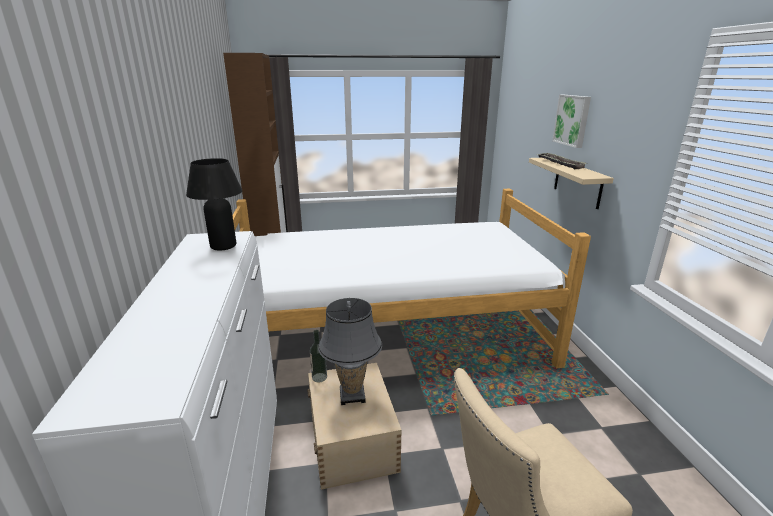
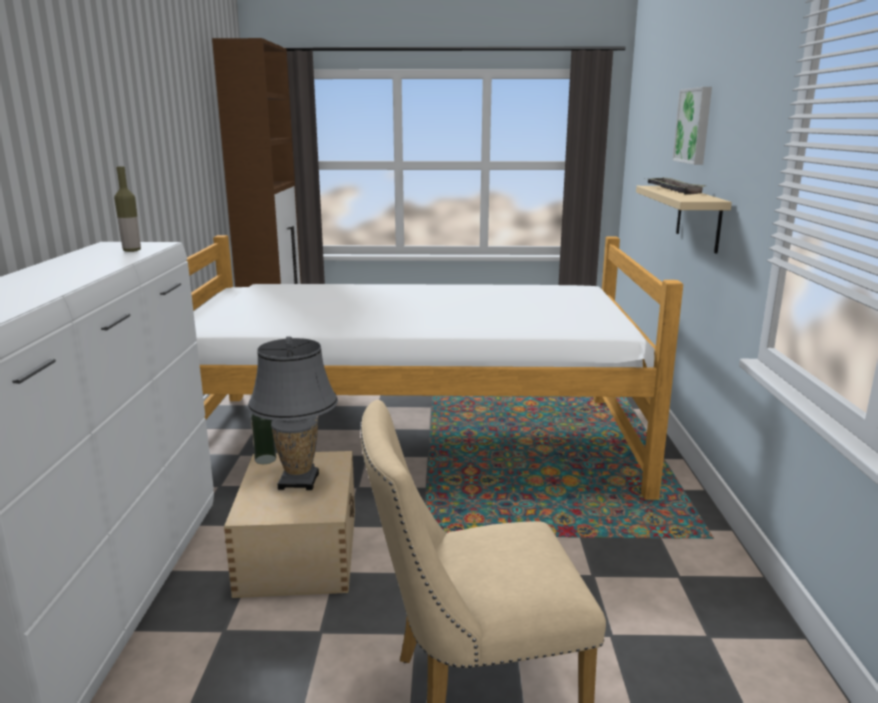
camera: 10 degrees right, 5 degrees down
black table lamp [186,158,242,251] -> bottle [114,166,141,252]

